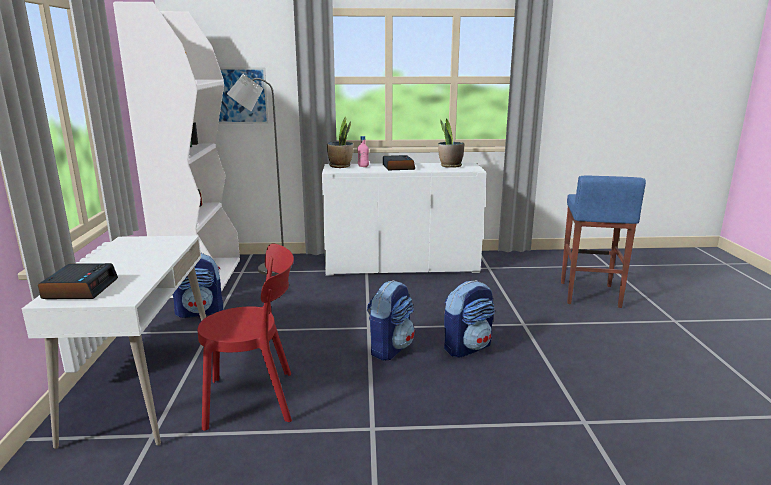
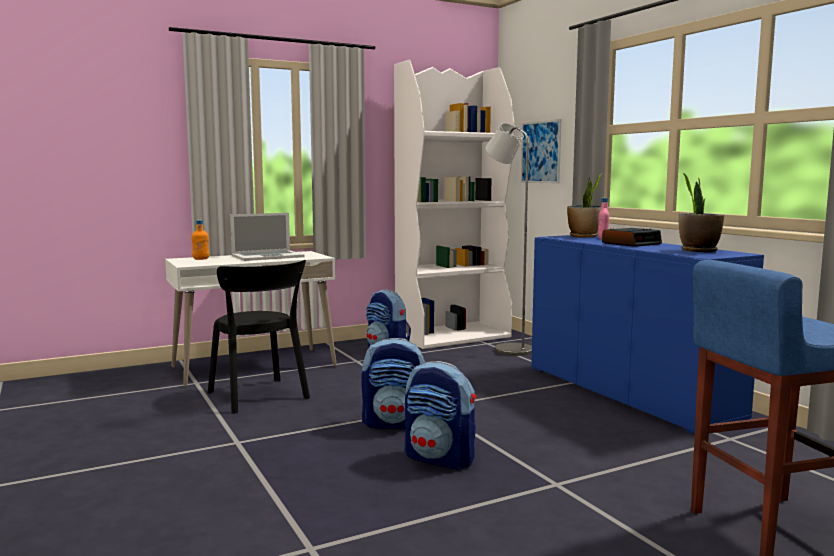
camera: 65 degrees right, 10 degrees down
alarm clock [38,263,118,299] -> orange bottle [192,220,209,260]
red chair [198,244,294,431] -> black chair [208,260,310,414]
white cabinet [322,163,486,276] -> blue cabinet [531,235,764,435]
none -> laptop [230,213,305,261]

